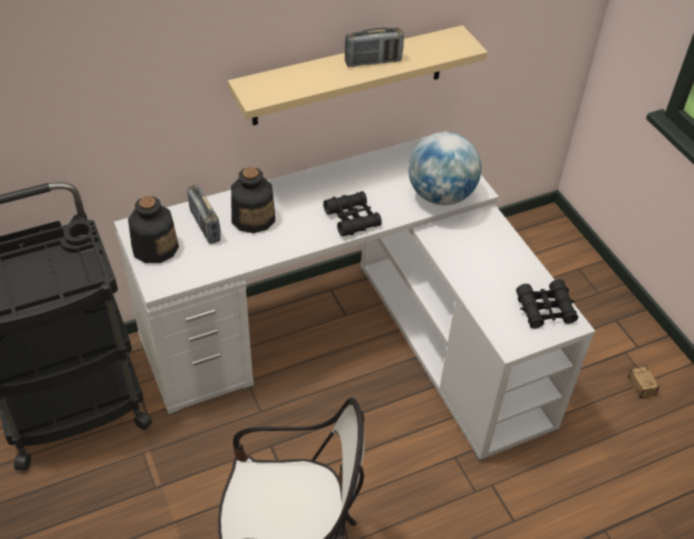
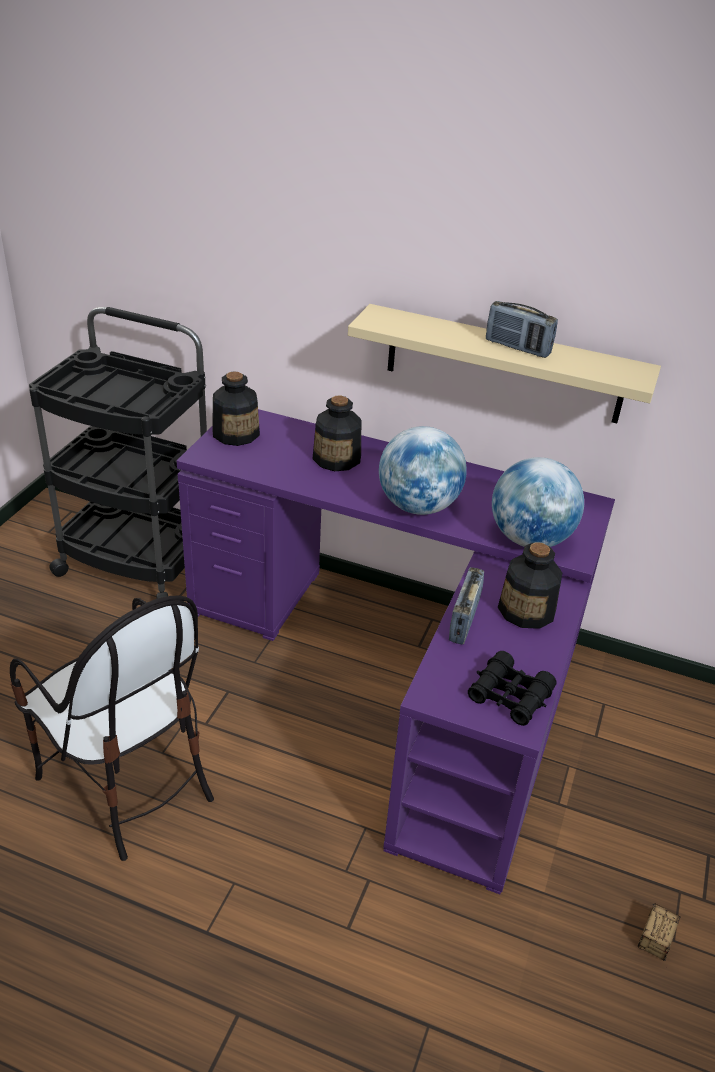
camera: 45 degrees right, 10 degrees down
white desk [114,131,595,462] -> purple desk [177,409,615,894]
radio [187,185,221,244] -> radio moved to [449,567,484,645]
black binoculars [323,191,382,236] -> globe [379,426,467,515]
none -> bottle [498,542,562,629]

